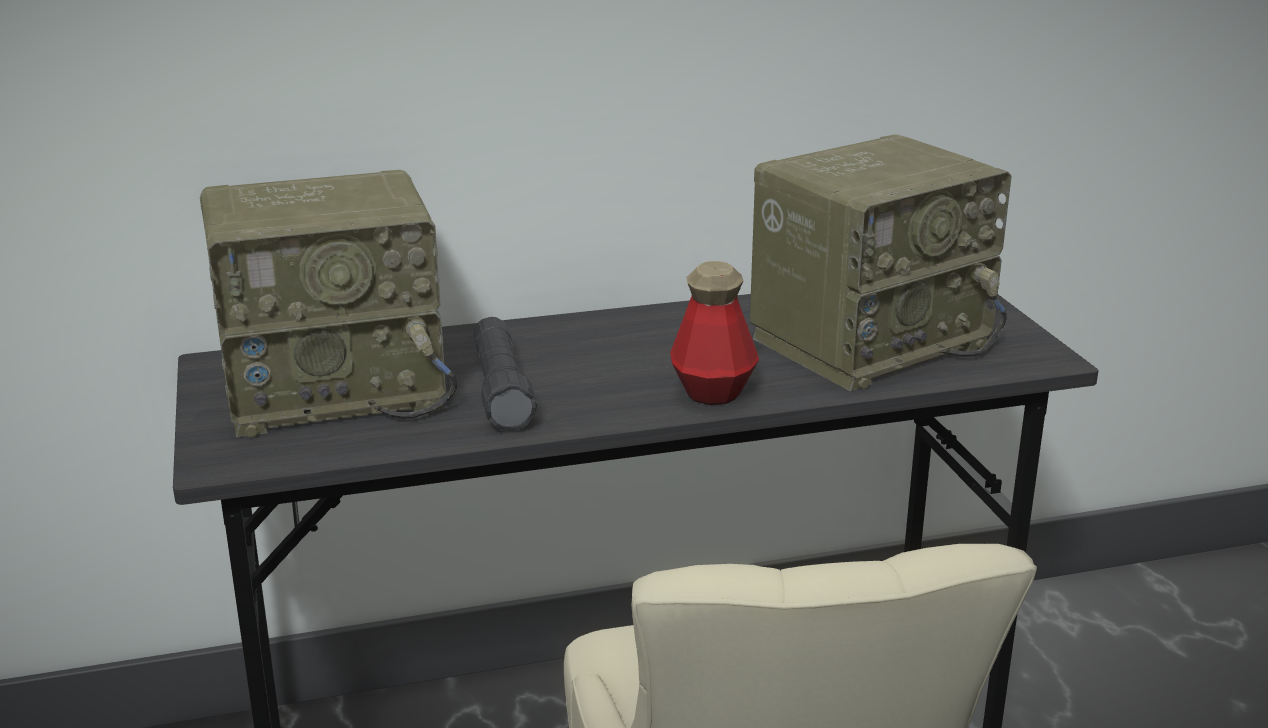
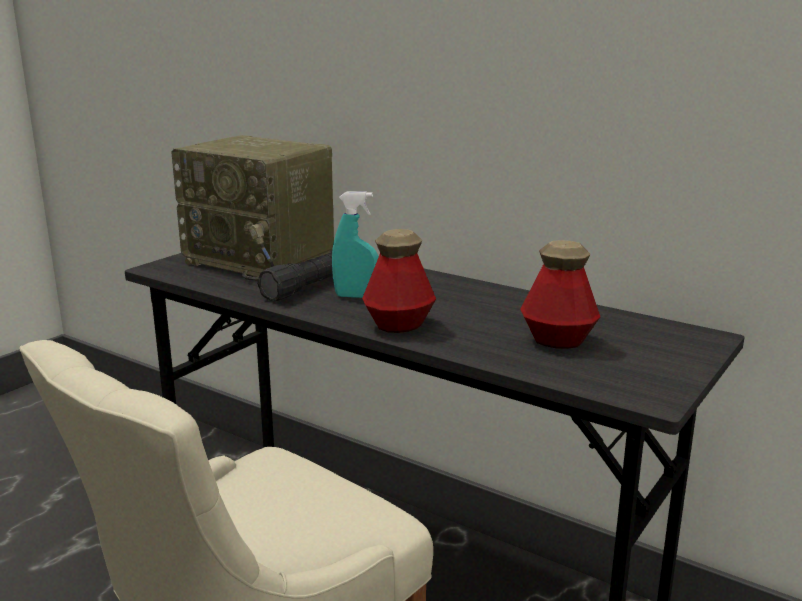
camera: 50 degrees right, 5 degrees down
radio [750,134,1012,391] -> bottle [520,240,600,349]
none -> turquoise spray bottle [332,191,379,298]

